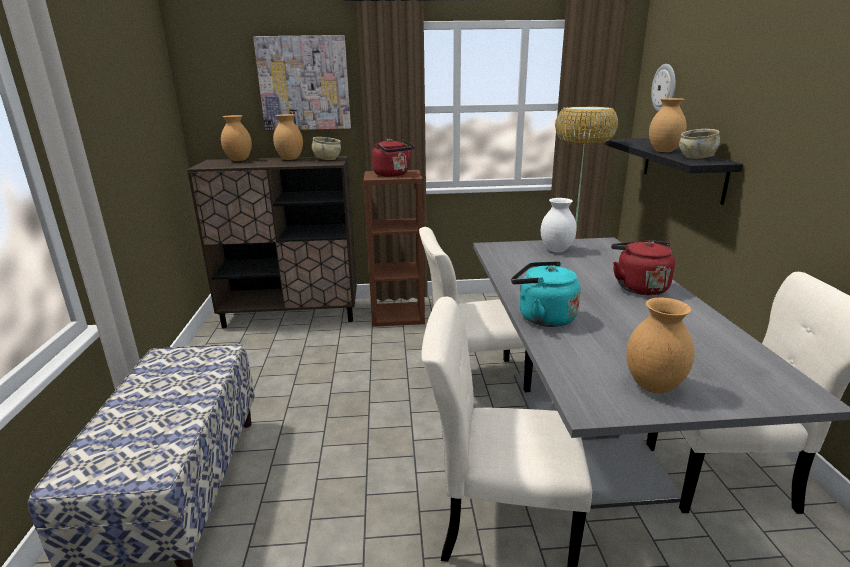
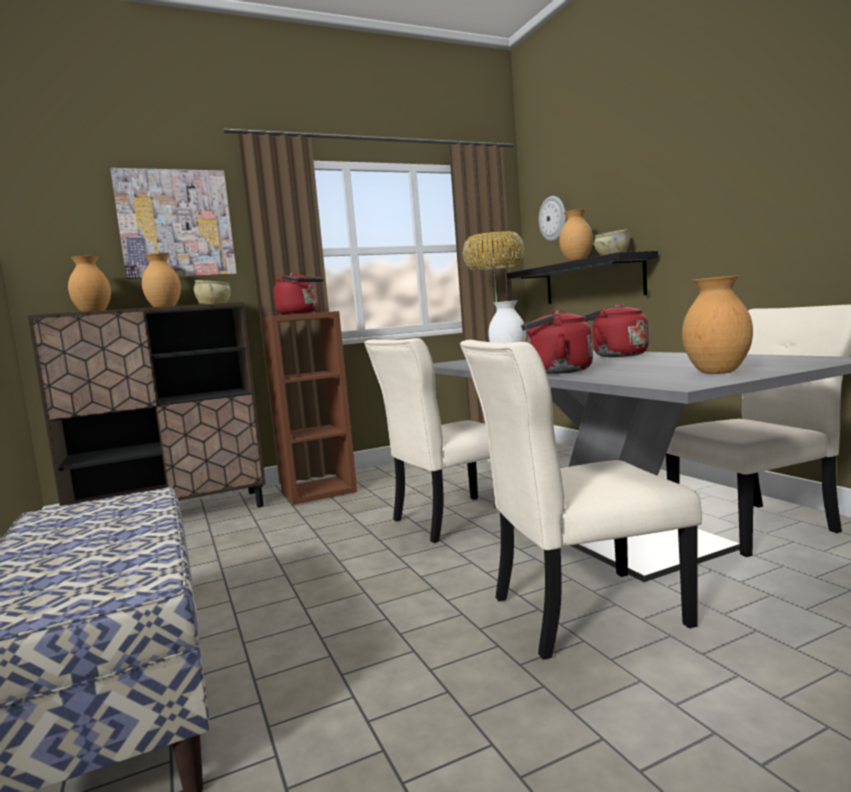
camera: 20 degrees left, 15 degrees down
turquoise kettle [511,261,581,327] -> red kettle [521,309,593,374]

